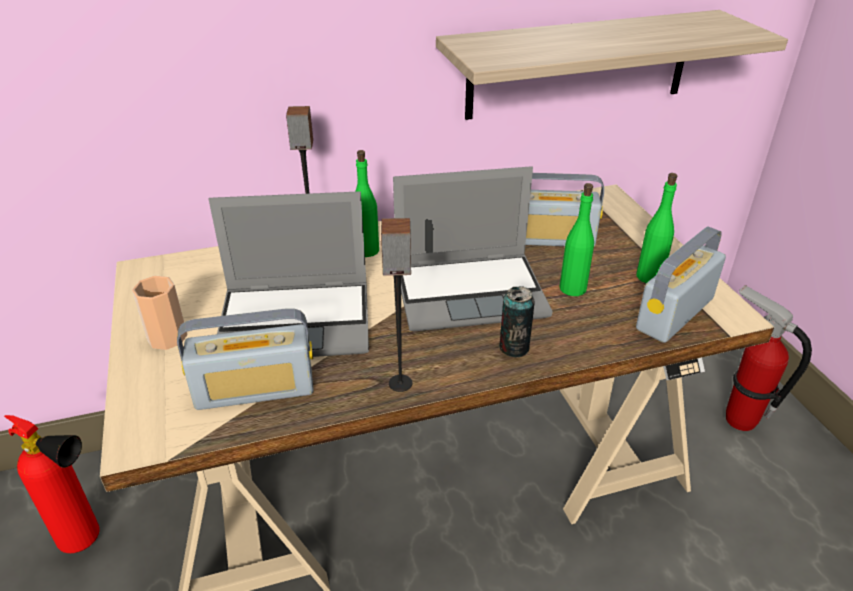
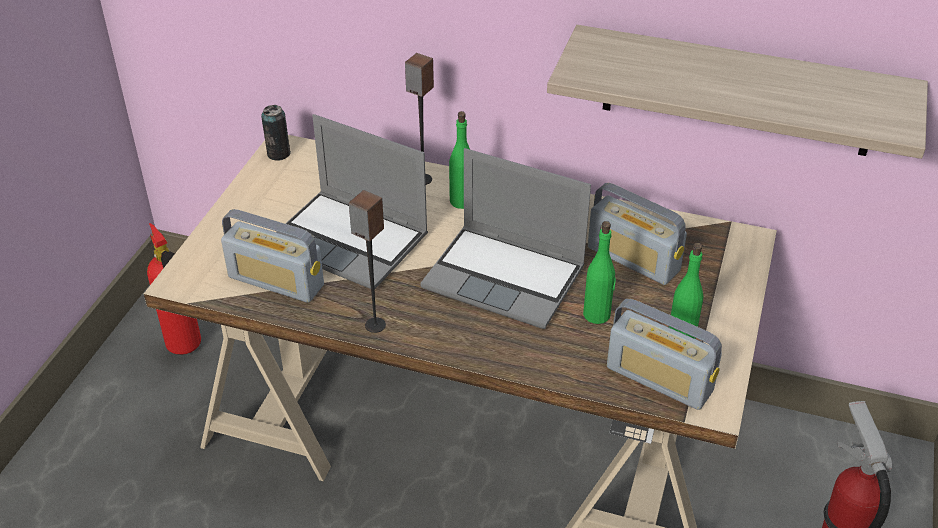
camera: 35 degrees right, 5 degrees up
cup [132,276,187,350] -> none
can [499,286,535,357] -> can moved to [261,105,291,161]
radio [636,226,726,343] -> radio turned 135 degrees counterclockwise [607,299,722,410]

